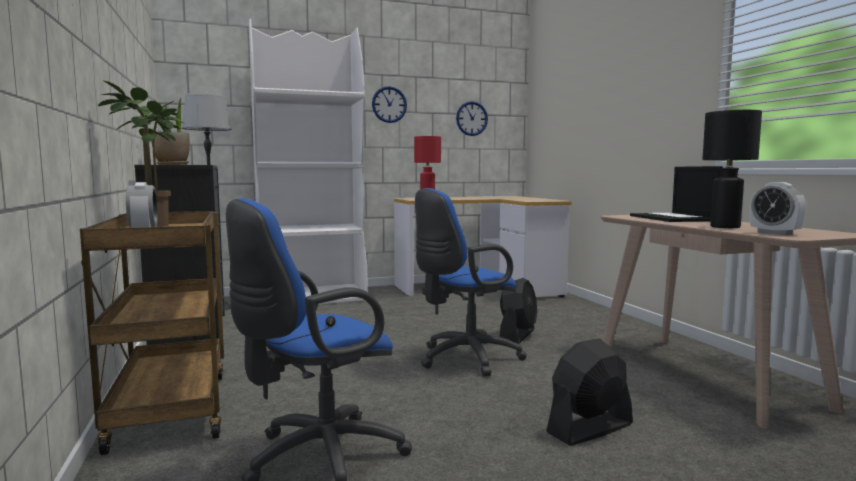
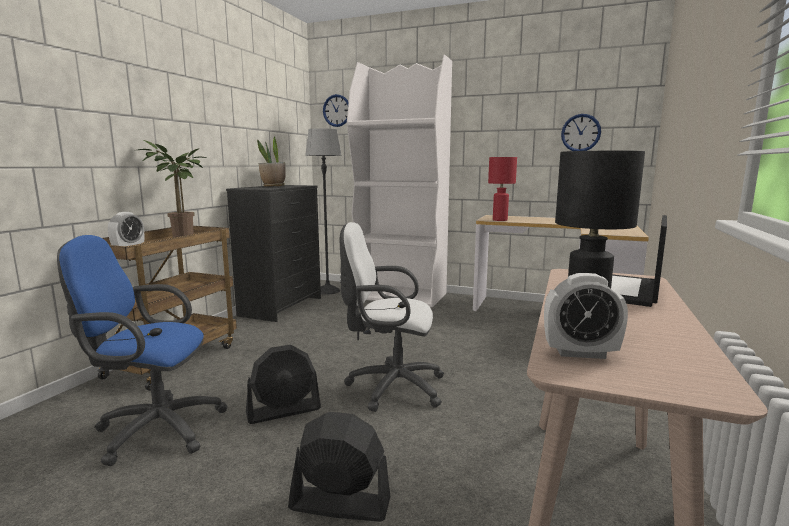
camera: 40 degrees right, 5 degrees up
wall clock [372,86,407,123] -> wall clock moved to [323,94,349,127]
blue office chair [415,188,527,377] -> white office chair [340,222,444,412]
black fan [500,278,537,344] -> black fan moved to [246,345,321,424]
alarm clock [749,182,806,235] -> alarm clock turned 90 degrees counterclockwise [544,273,628,359]

